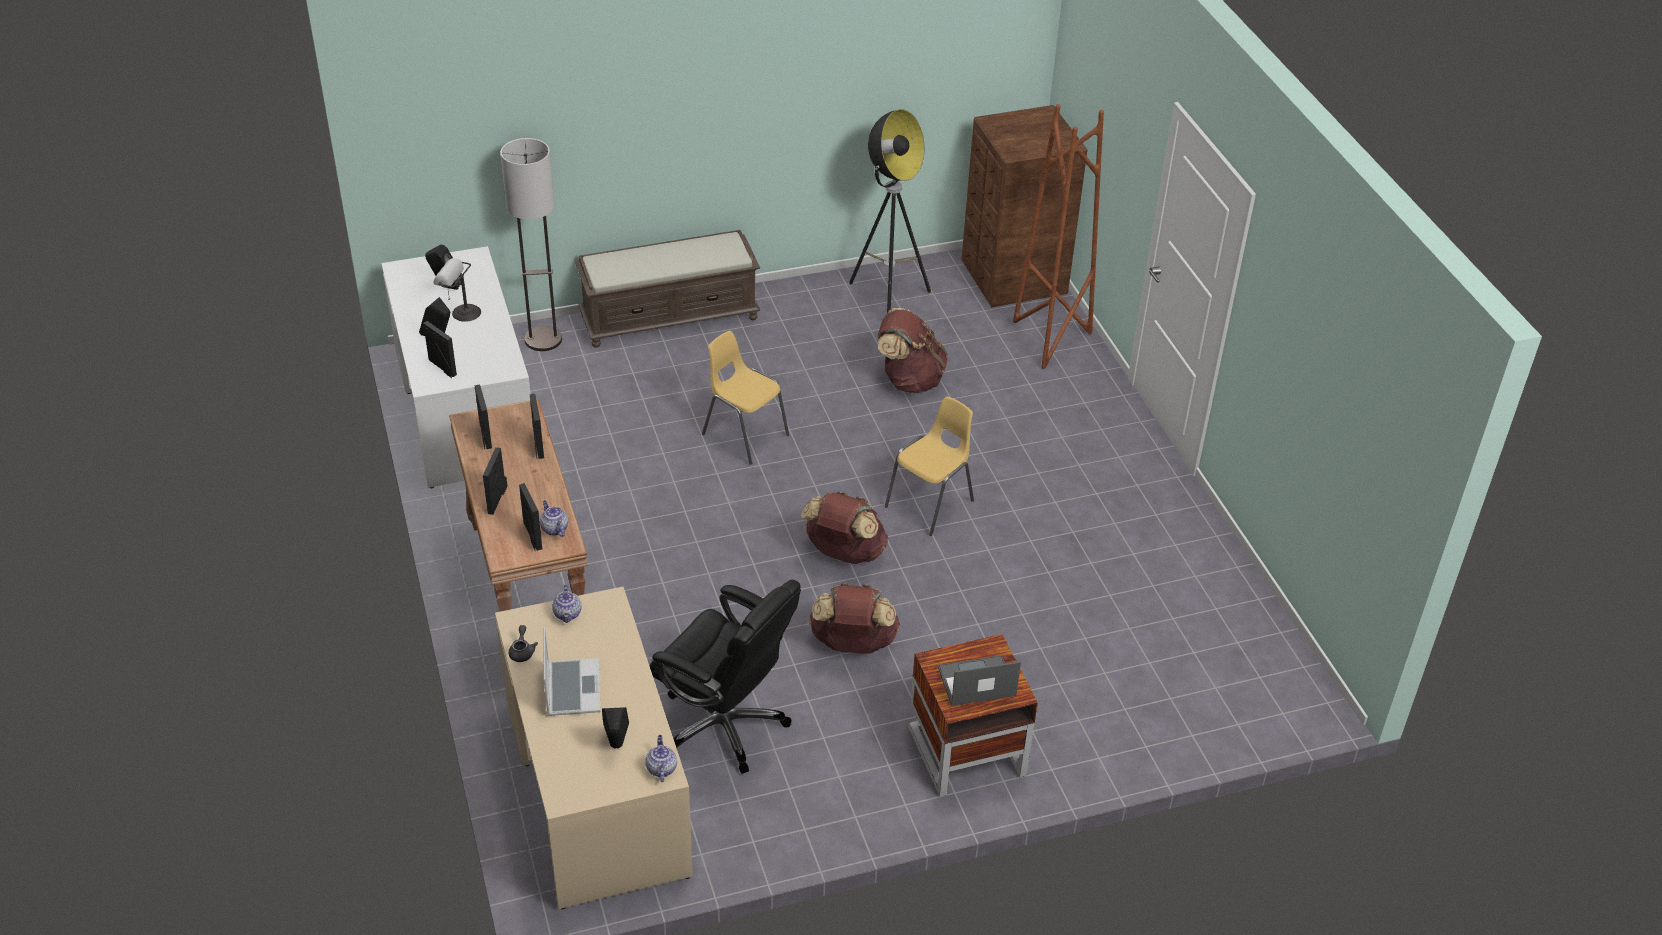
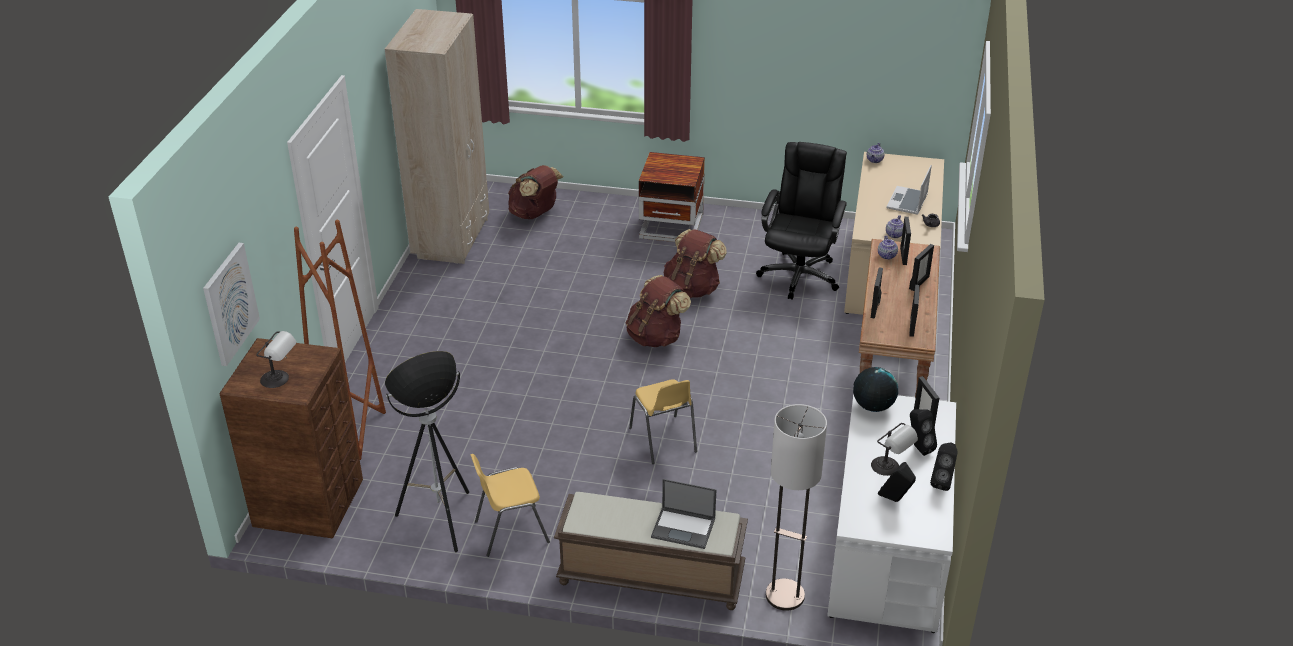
camera: 150 degrees left, 5 degrees down
black speaker [602,707,629,748] -> black speaker moved to [930,443,957,491]
black office chair [650,580,801,774] -> black office chair turned 45 degrees clockwise [756,142,847,300]
brown backpack [878,308,948,393] -> brown backpack moved to [508,165,564,219]
yellow chair [885,397,974,536] -> yellow chair moved to [471,454,550,557]
laptop [938,655,1021,706] -> laptop moved to [651,479,716,549]
none -> picture [203,243,260,366]
none -> table lamp [256,331,296,388]
none -> beige wardrobe [385,9,489,264]
none -> globe [853,367,898,412]

